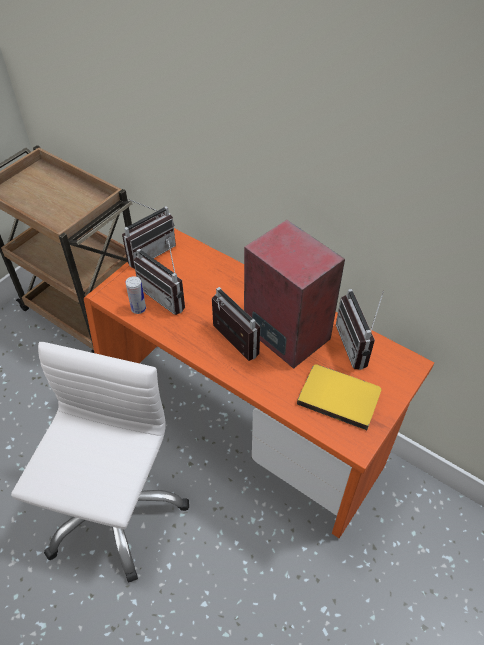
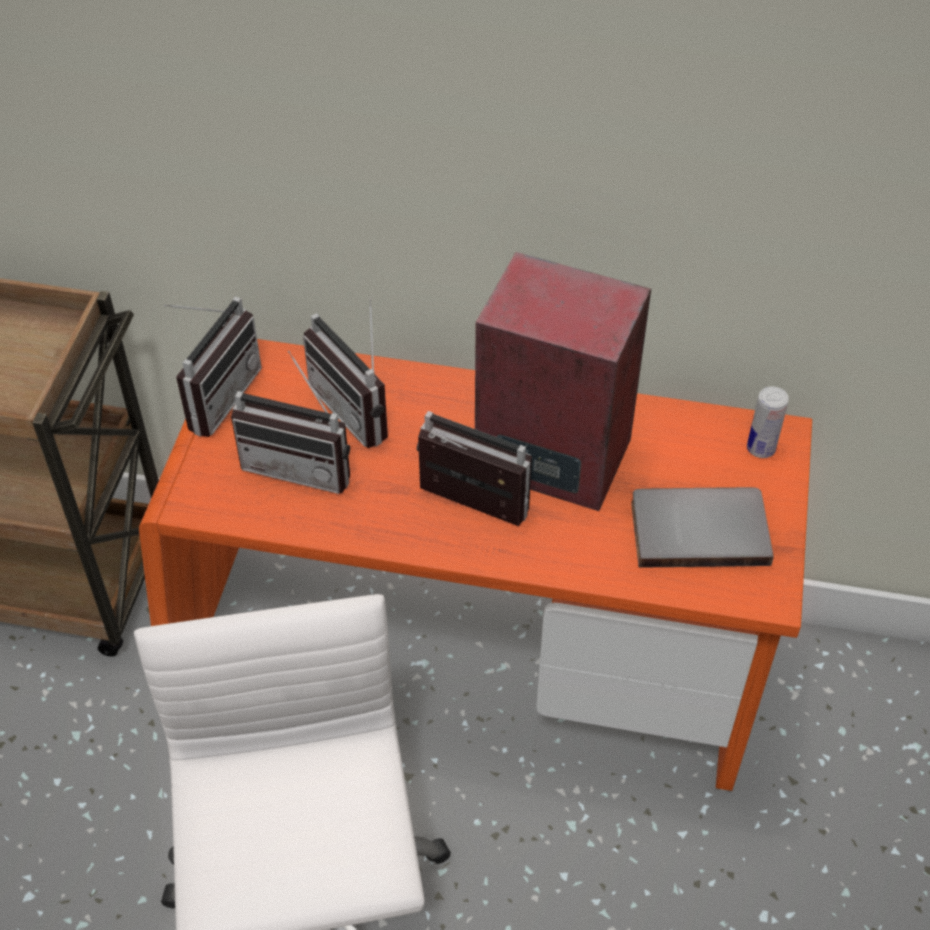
camera: 25 degrees left, 0 degrees up
can [125,276,146,314] -> can moved to [747,387,789,458]
yellow book [297,364,381,430] -> grey book [631,487,774,567]
radio [336,289,384,370] -> radio moved to [303,298,388,448]

